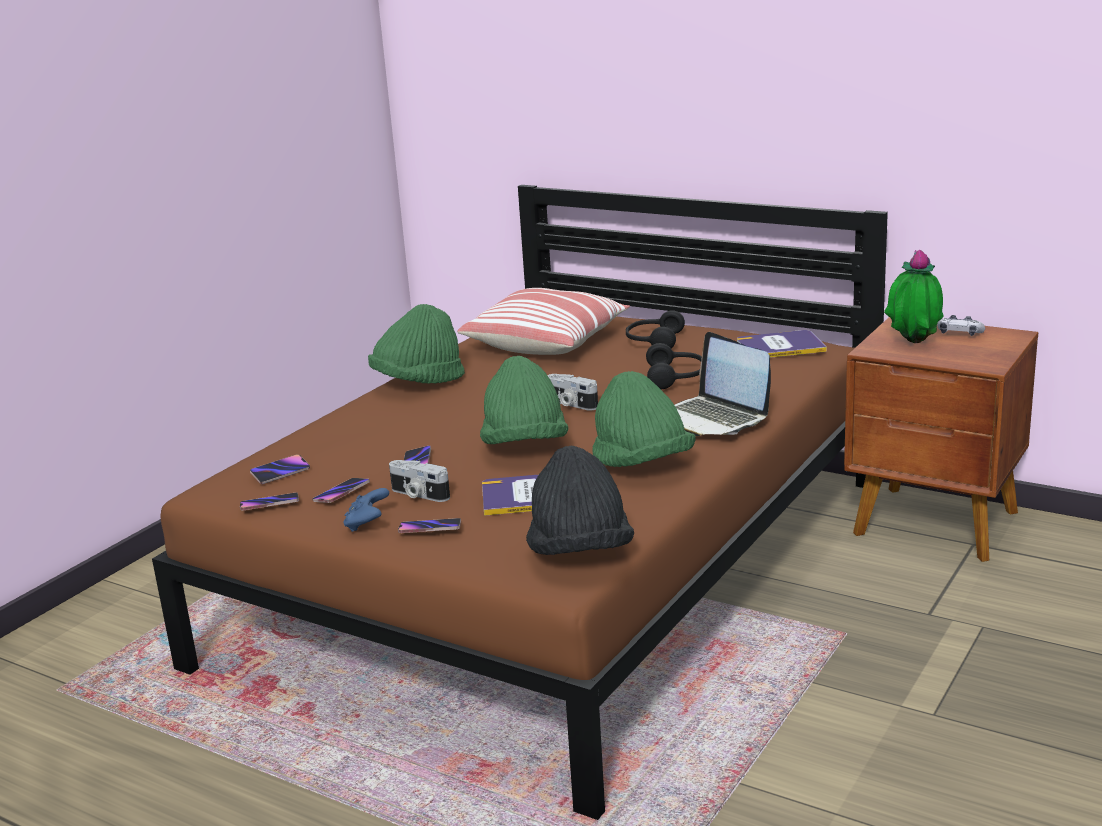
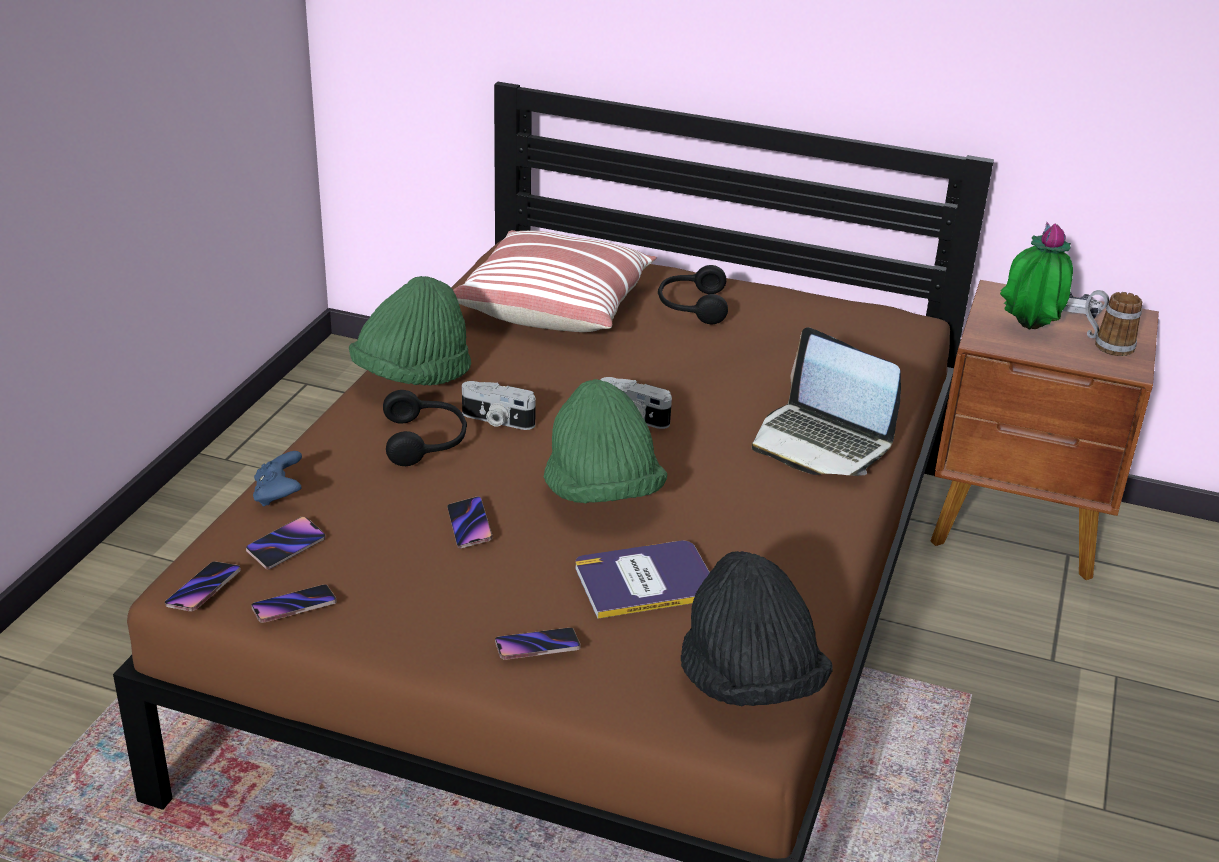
camera: 15 degrees left, 10 degrees up
phone [312,478,370,503] -> phone moved to [165,561,241,611]
blue game controller [344,488,389,532] -> blue game controller moved to [253,451,302,507]
camera [389,460,450,502] -> camera moved to [462,381,536,430]
green hat [592,371,696,467] -> none
black headphones [646,343,702,389] -> black headphones moved to [383,390,467,466]
book [737,330,827,358] -> none
none -> mug [1085,290,1142,356]

